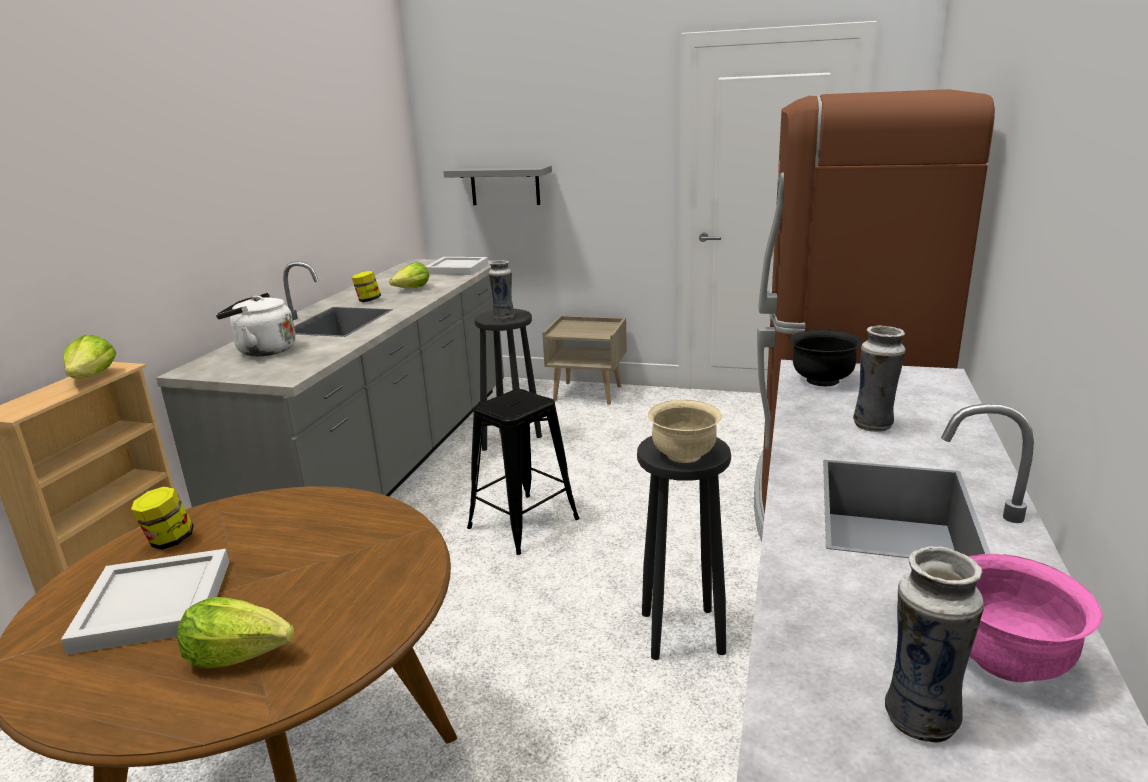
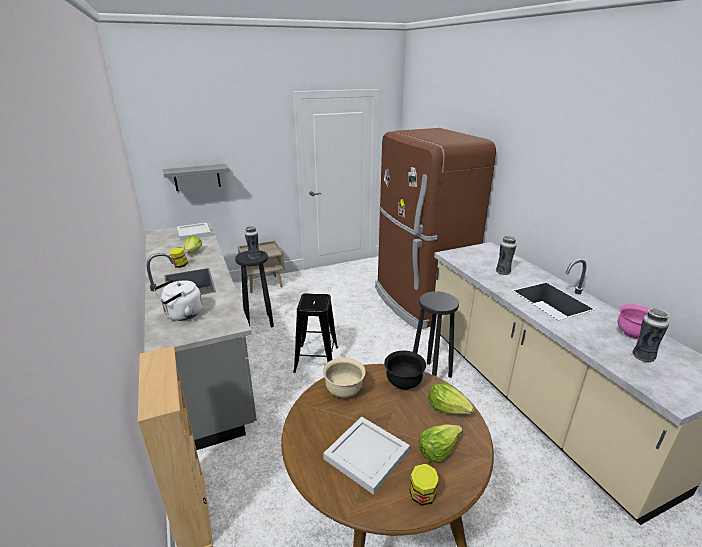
camera: 40 degrees left, 5 degrees up
lettuce [64,335,117,379] -> lettuce moved to [428,383,474,414]
jar [131,486,194,550] -> jar moved to [409,463,439,506]
beige bowl [648,400,722,463] -> beige bowl moved to [323,358,366,398]
black bowl [789,330,862,386] -> black bowl moved to [384,351,426,390]

